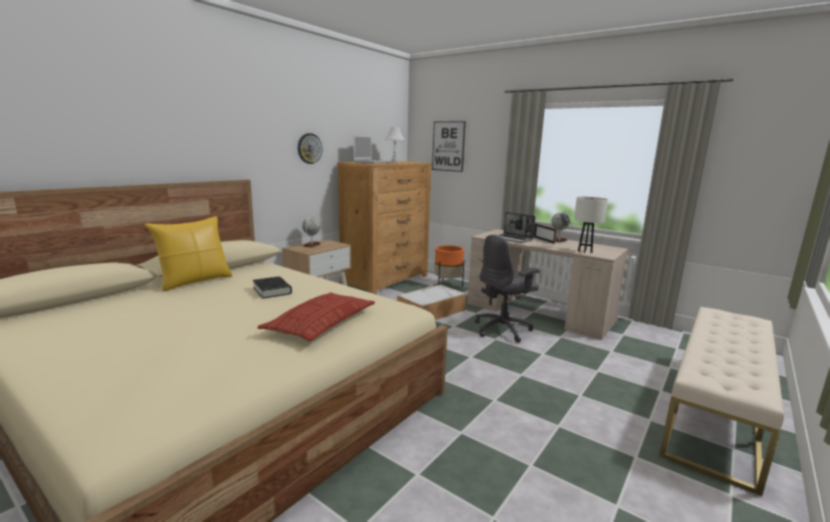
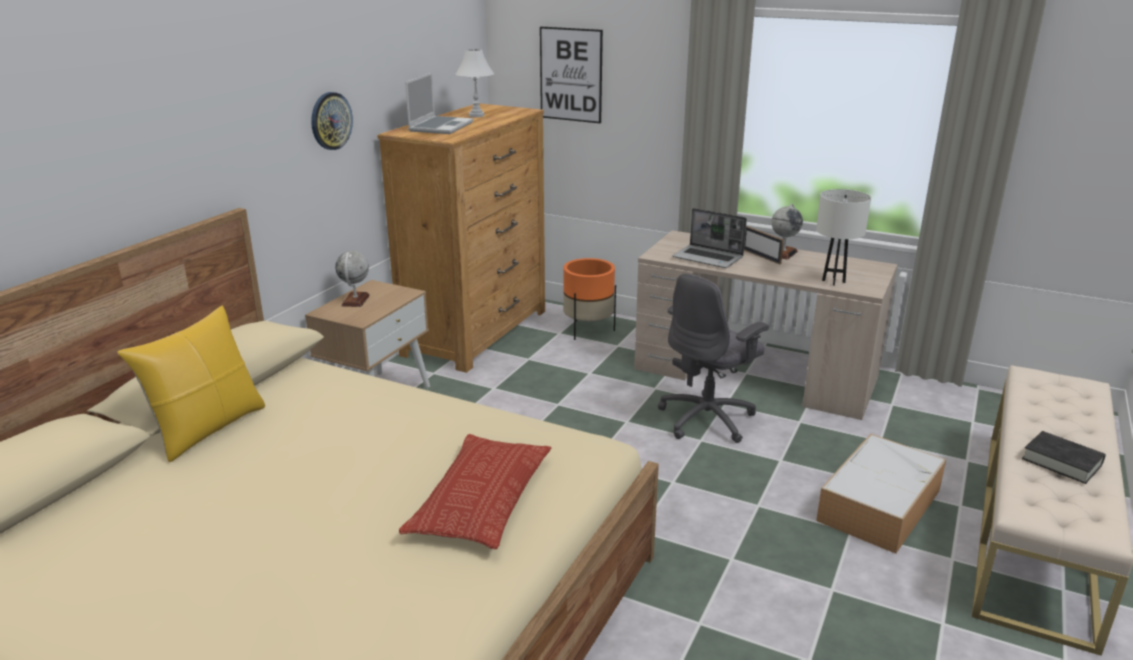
camera: 10 degrees left, 10 degrees up
black book [253,276,292,299] -> black book moved to [1022,431,1106,484]
storage box [397,284,466,320] -> storage box moved to [816,434,946,554]

